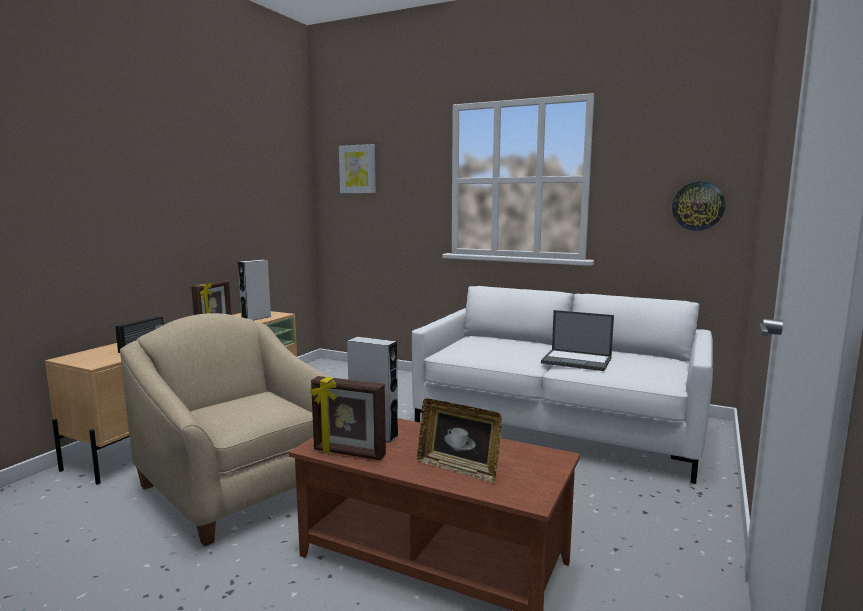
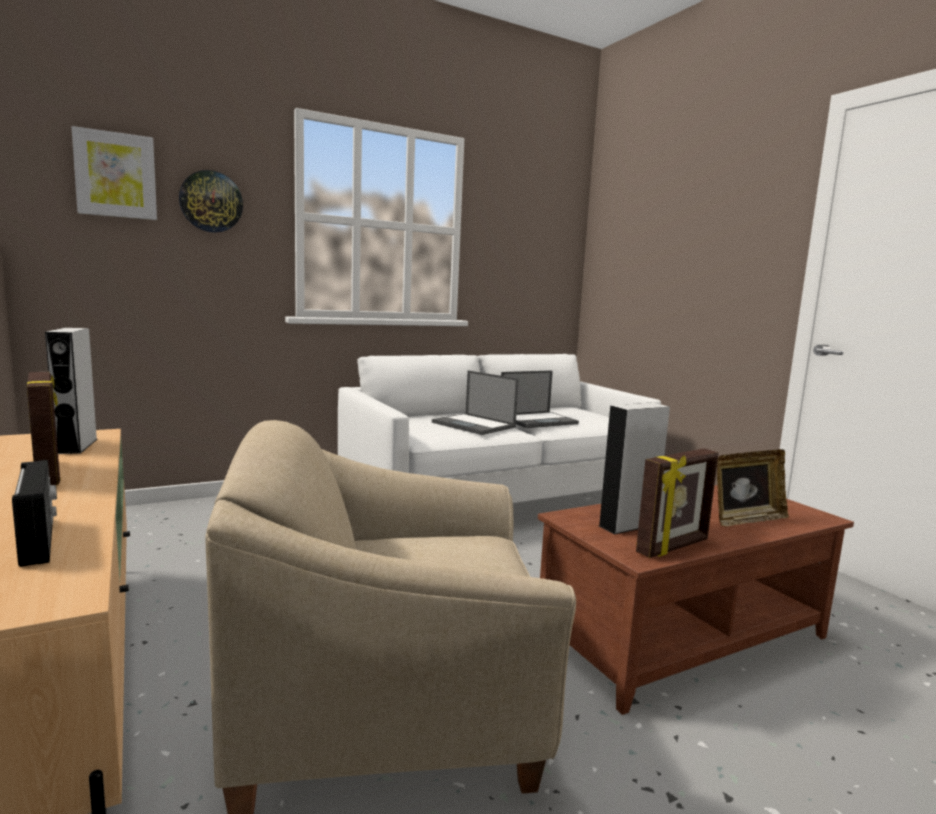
camera: 55 degrees left, 0 degrees up
wall clock [672,182,725,231] -> wall clock moved to [179,170,243,233]
none -> laptop [432,370,519,435]

